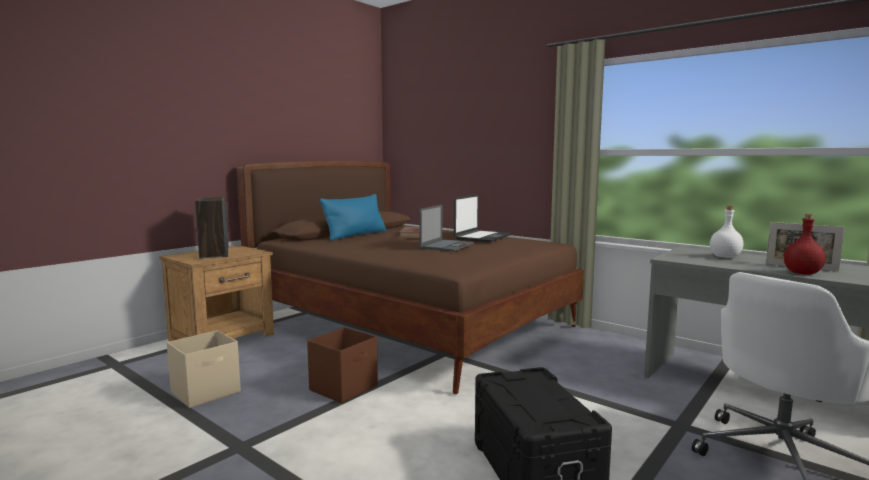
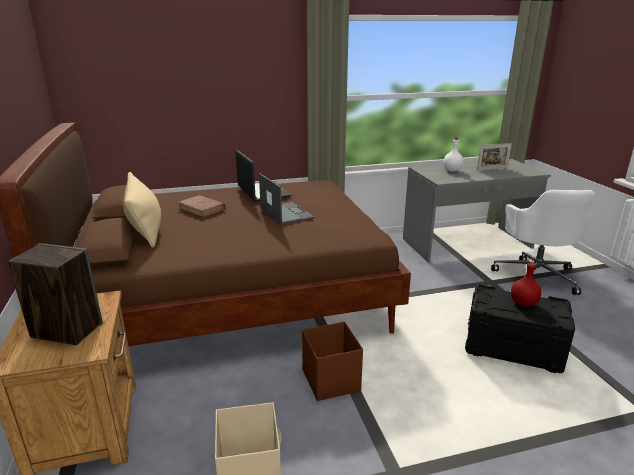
camera: 55 degrees left, 15 degrees up
blue pillow [320,194,386,241] -> beige pillow [123,172,161,248]
red bottle [784,214,825,275] -> red bottle moved to [511,260,541,307]

